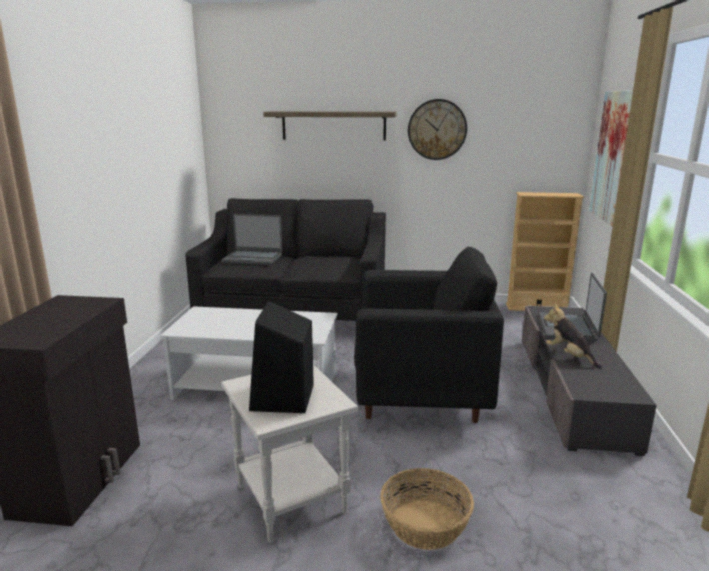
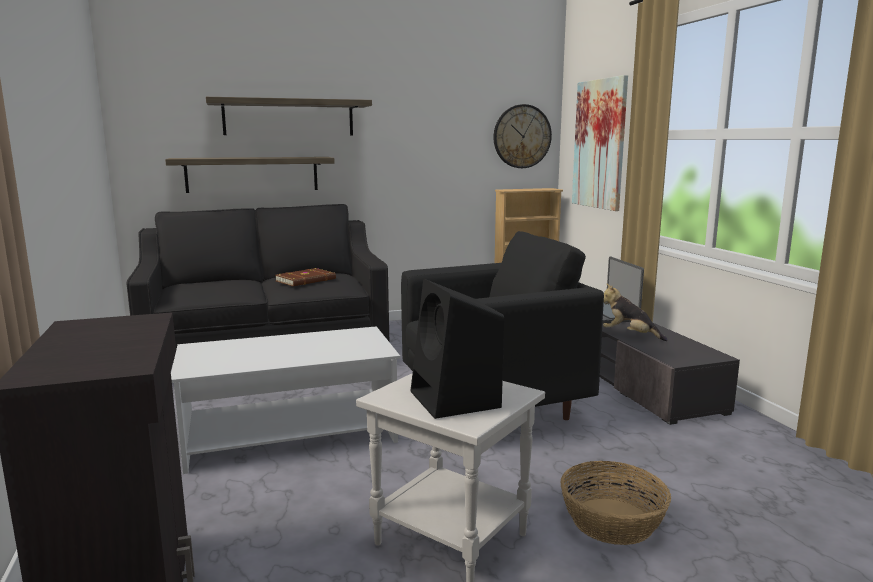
camera: 25 degrees left, 5 degrees down
laptop [221,214,282,265] -> none
wall clock [408,99,467,160] -> wall clock moved to [494,104,552,168]
none -> shelf [165,157,335,193]
none -> brown book [275,268,336,286]

